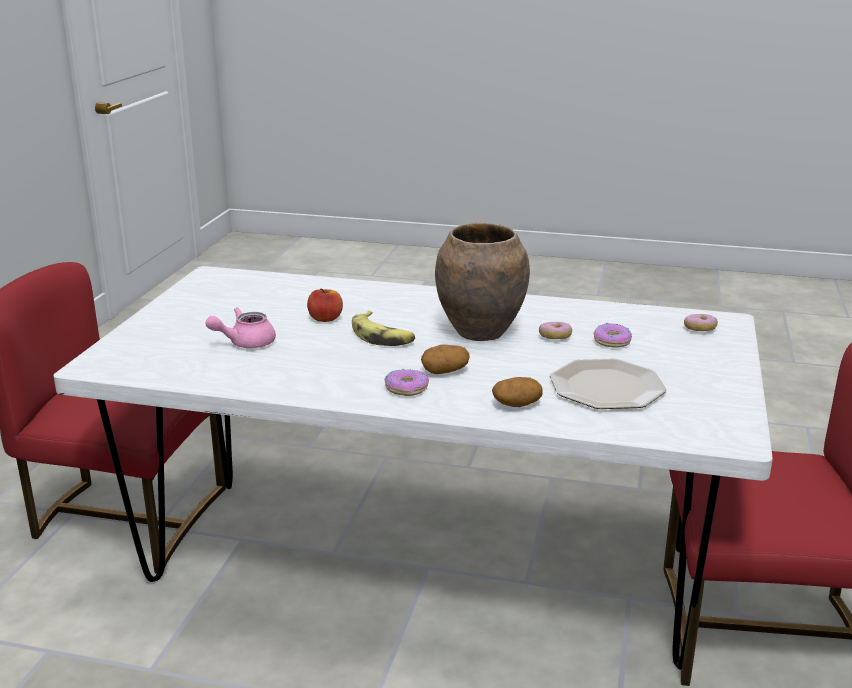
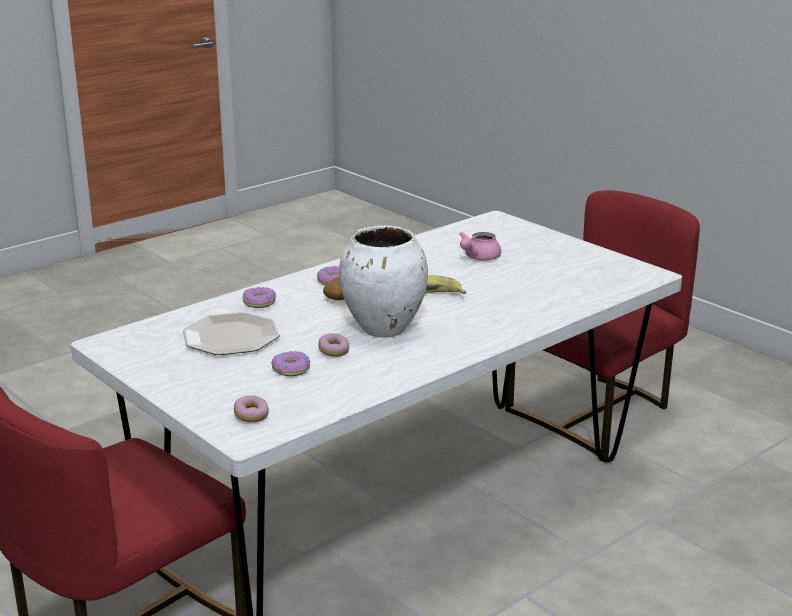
camera: 125 degrees right, 0 degrees up
pink teapot [205,308,276,348] -> pink teapot turned 150 degrees counterclockwise [459,232,501,261]
apple [307,288,343,322] -> none
brown vase [435,223,530,341] -> white vase [339,225,428,338]
potato [492,377,543,407] -> donut [242,287,276,308]

